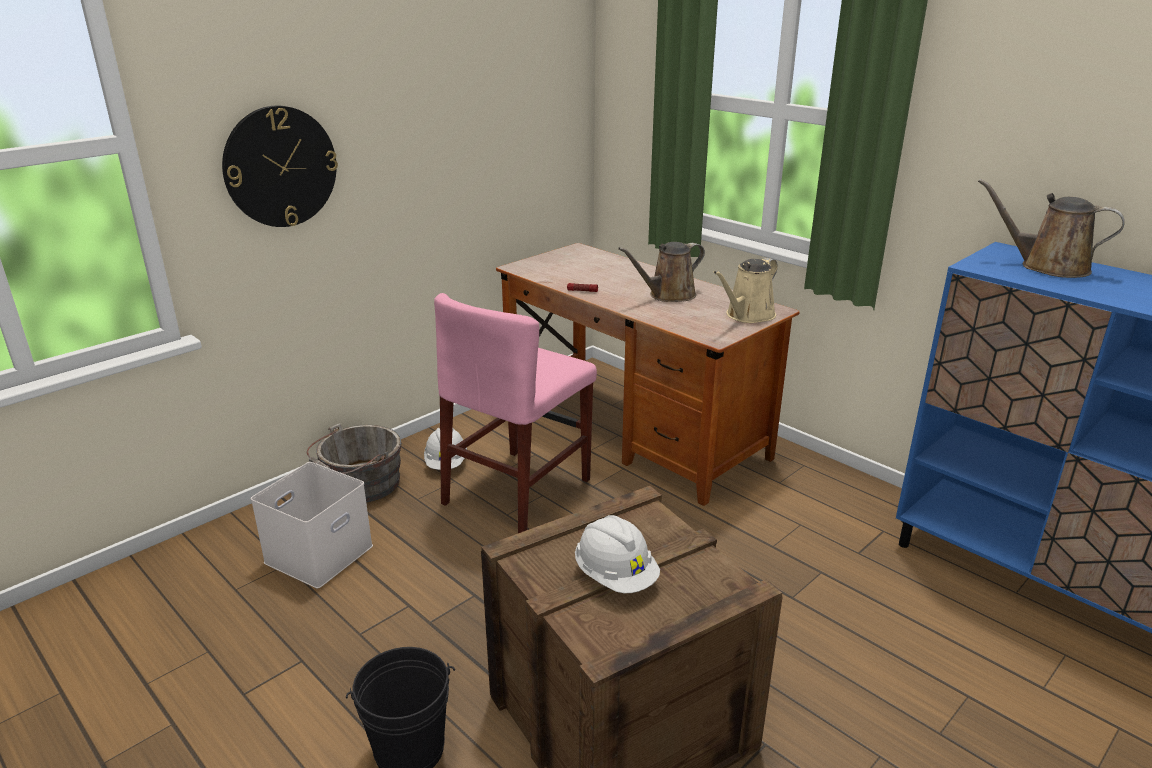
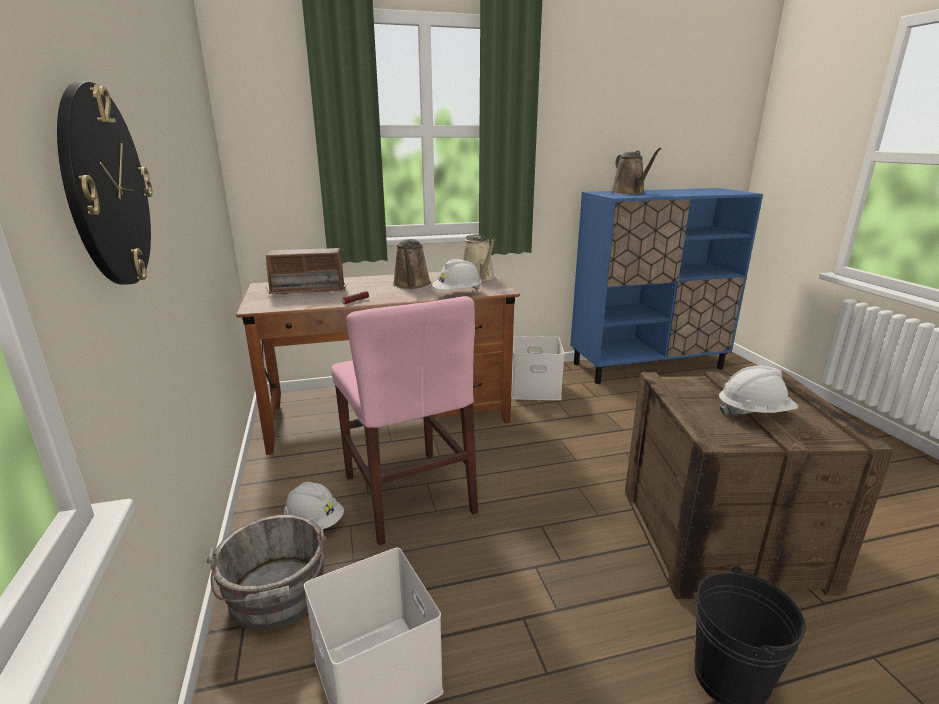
camera: 60 degrees left, 5 degrees down
brown watering can [978,179,1125,278] -> brown watering can turned 75 degrees counterclockwise [611,148,661,194]
none -> radio [266,248,347,294]
none -> white hard hat [432,259,482,290]
none -> white storage box [511,336,565,400]

